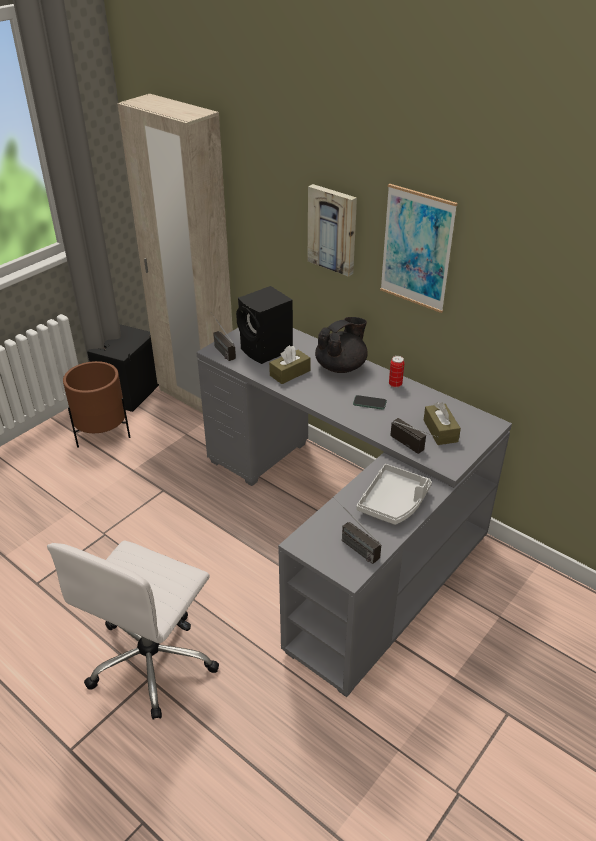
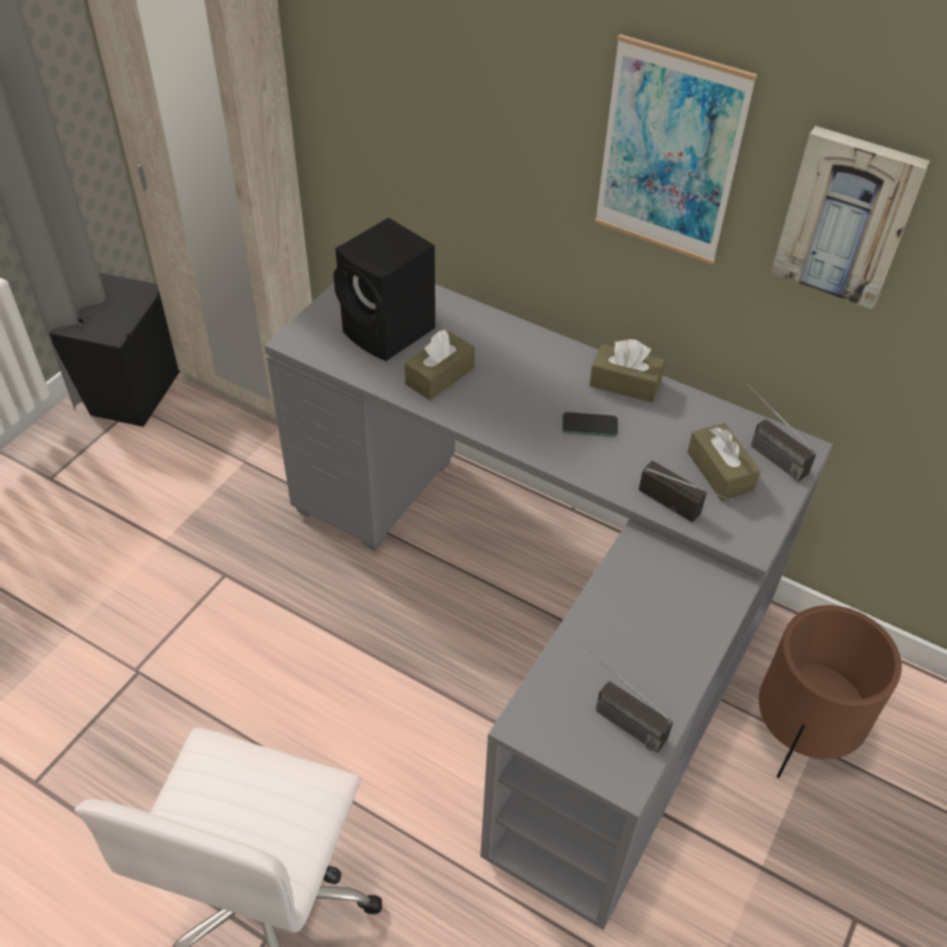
camera: 10 degrees left, 10 degrees up
brown planter [63,361,130,447] -> brown planter moved to [759,605,902,778]
radio [212,314,236,361] -> radio moved to [745,381,816,482]
picture [308,184,357,277] -> picture moved to [771,126,930,309]
black teapot [315,317,368,373] -> none
grey tray [357,464,432,525] -> none
can [389,356,405,388] -> brown tissue box [589,339,665,403]

